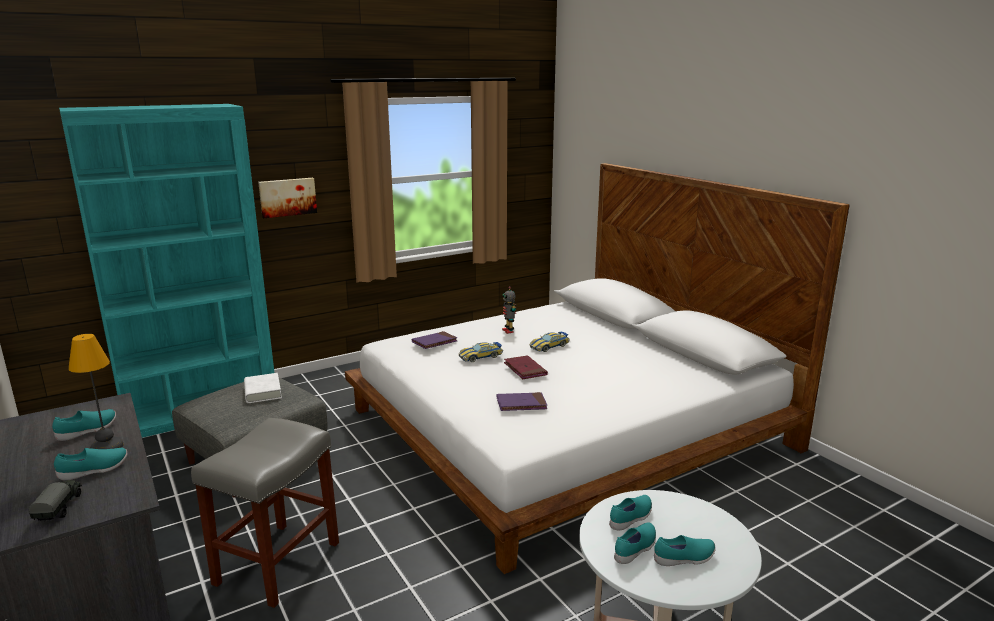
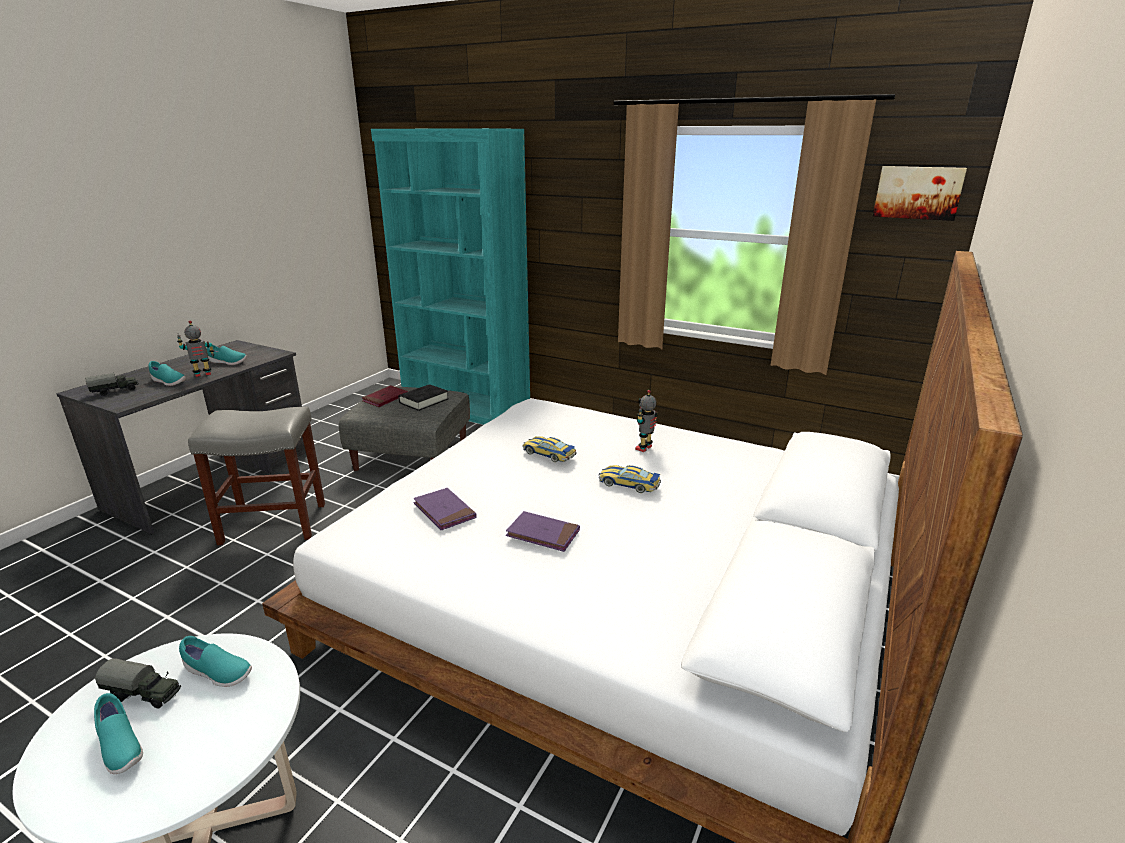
camera: 60 degrees right, 5 degrees up
table lamp [68,334,124,449] -> toy robot [177,320,214,377]
white book [244,373,282,403] -> black book [398,384,449,411]
picture [258,178,317,218] -> picture moved to [873,166,967,221]
purple book [412,331,457,349] -> purple book moved to [506,511,580,552]
red book [504,355,548,379] -> red book moved to [362,385,408,407]
turquoise shoe [614,522,656,564] -> toy truck [95,658,181,708]

